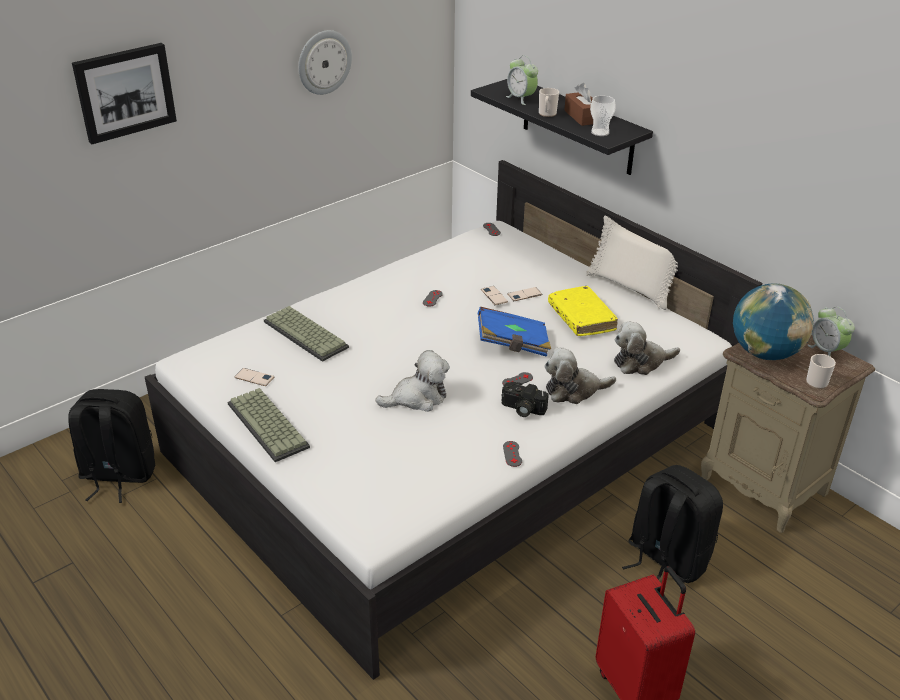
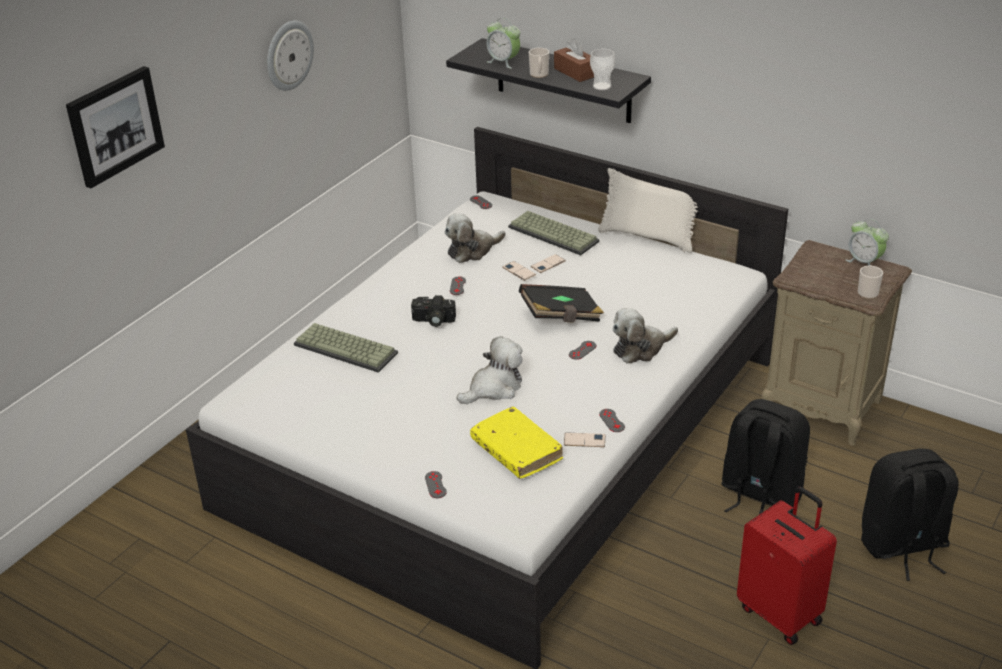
camera: 15 degrees left, 0 degrees up
black backpack [68,389,155,503] -> black backpack moved to [861,449,959,581]
keyboard [228,388,310,462] -> keyboard moved to [508,211,600,255]
phone [235,368,274,386] -> phone moved to [564,432,605,447]
blue book [478,307,551,357] -> black book [519,284,604,322]
camera [501,381,549,417] -> camera moved to [411,295,456,327]
yellow book [548,286,618,336] -> yellow book moved to [470,407,563,479]
plush toy [614,321,680,375] -> plush toy moved to [444,214,506,263]
globe [733,283,814,360] -> none
none -> grey game controller [425,471,447,498]

